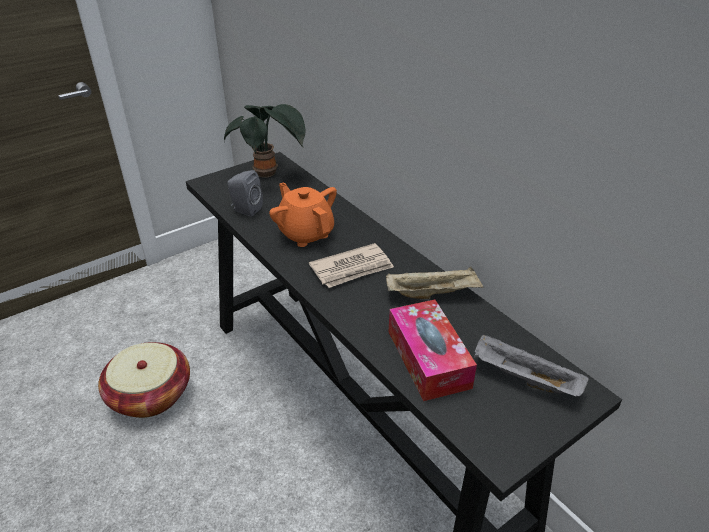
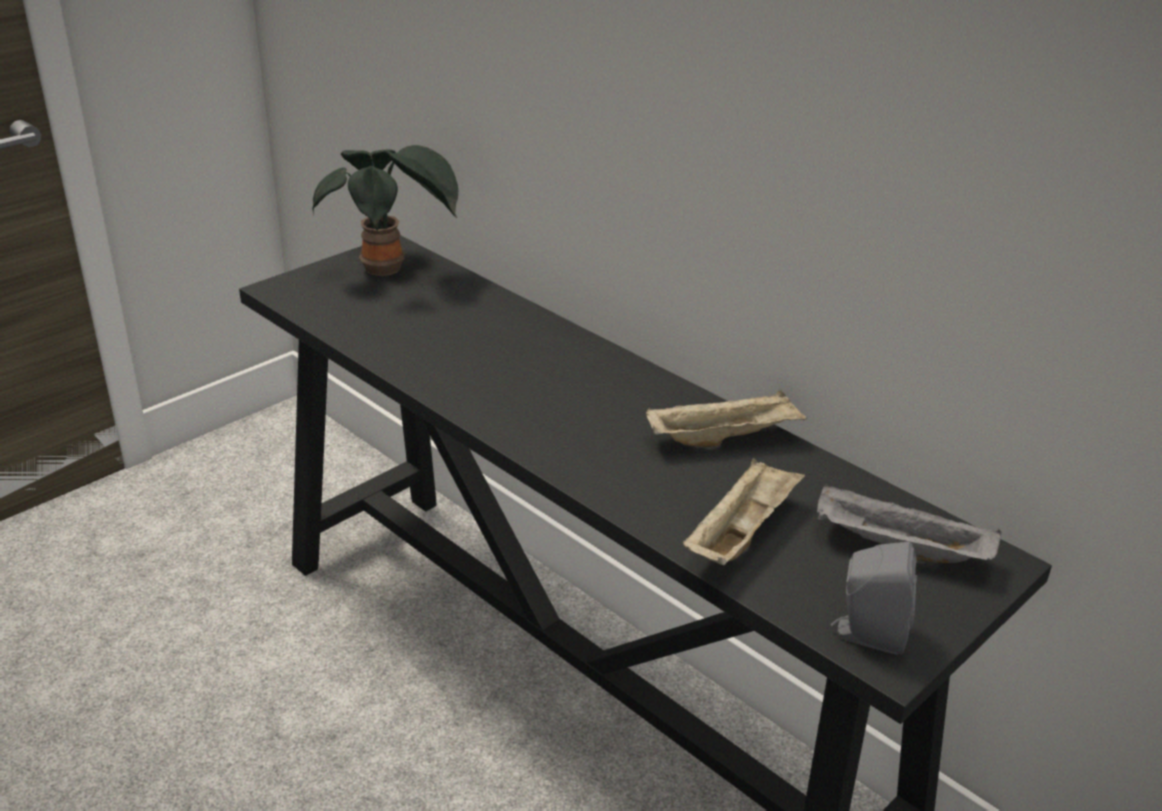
camera: 10 degrees left, 5 degrees down
basket [98,342,190,418] -> none
grey speaker [227,170,263,217] -> grey speaker moved to [830,542,917,655]
orange teapot [269,183,337,247] -> none
newspaper [309,243,394,288] -> none
tissue box [388,300,477,401] -> beige tray [683,458,805,565]

